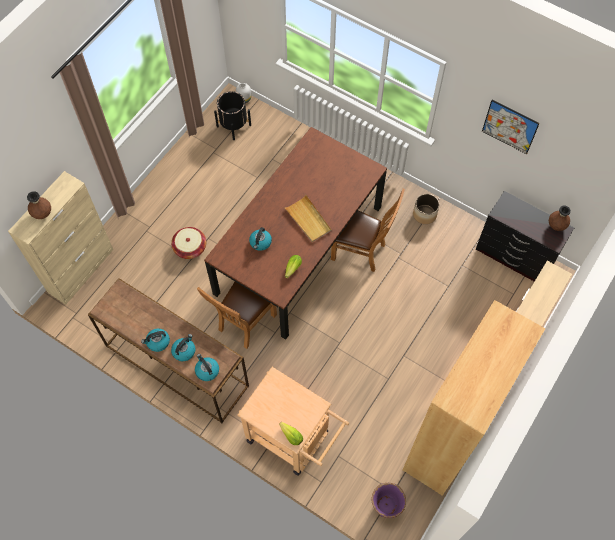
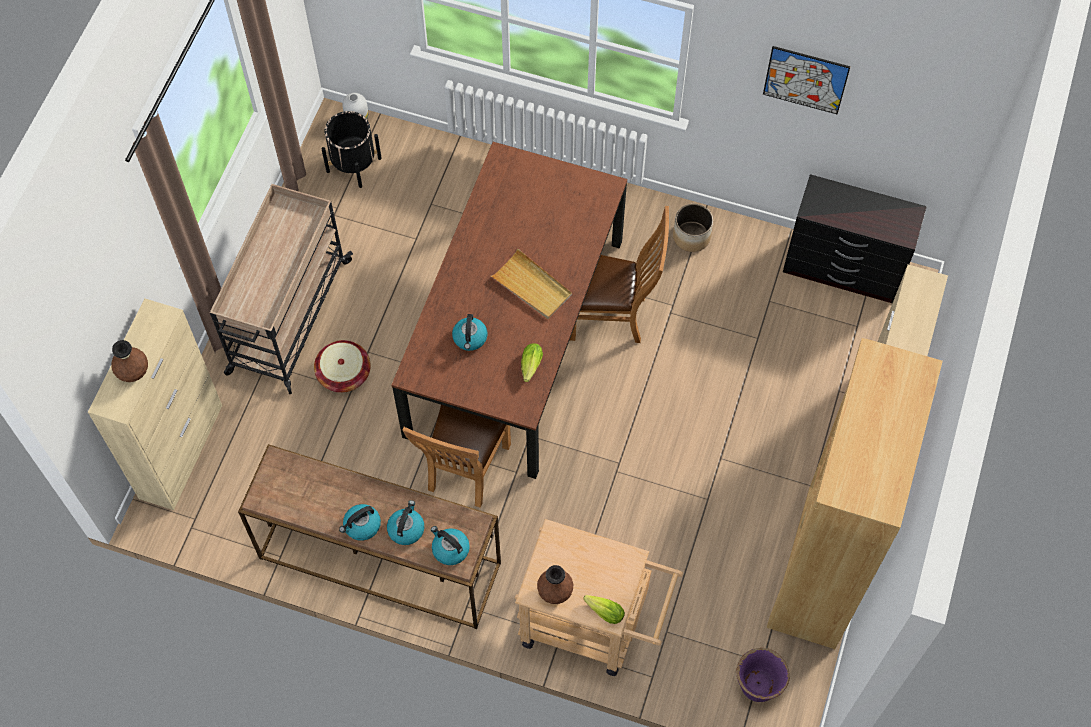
camera: 15 degrees left, 0 degrees up
brown vase [549,205,571,231] -> brown vase moved to [537,565,573,604]
none -> beige cart [210,184,353,394]

